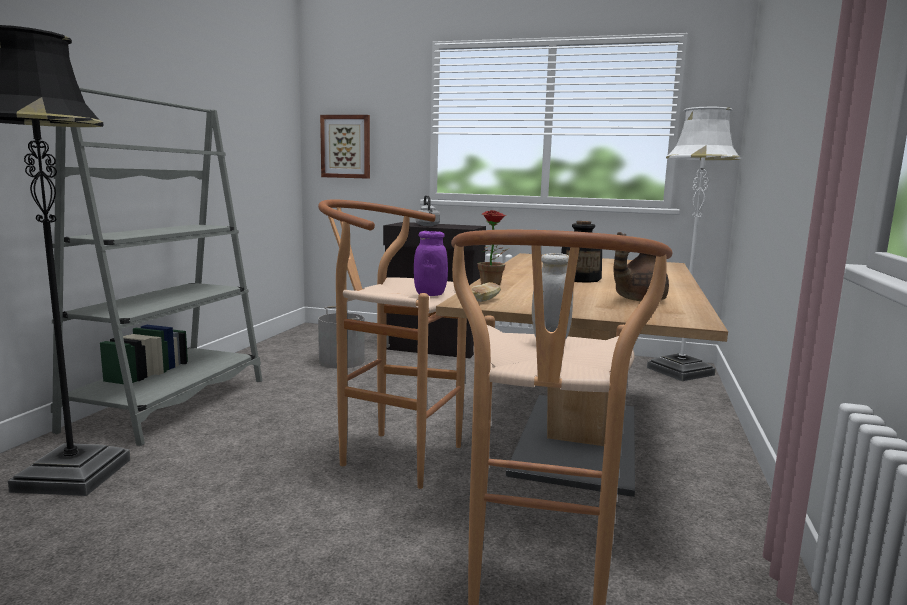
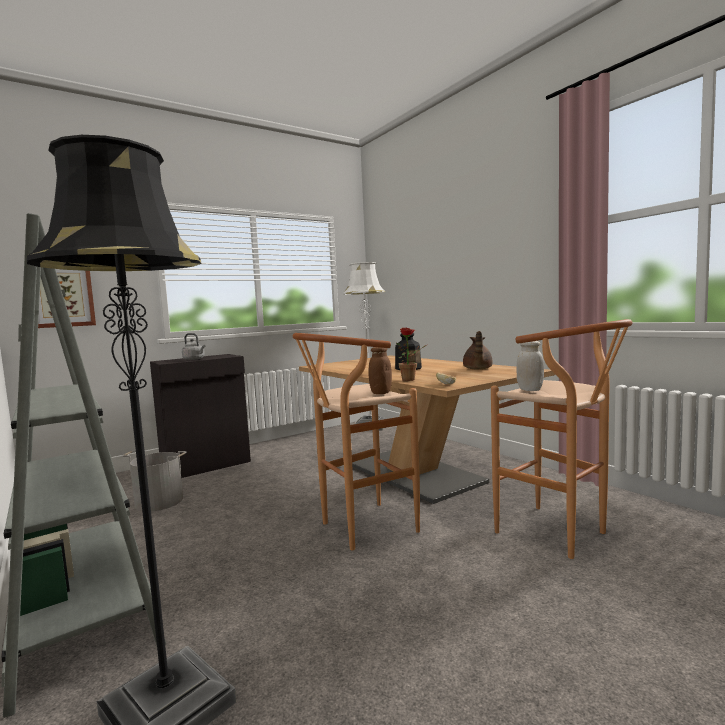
camera: 50 degrees left, 5 degrees down
purple jar [414,231,448,296] -> brown jar [368,347,392,394]

